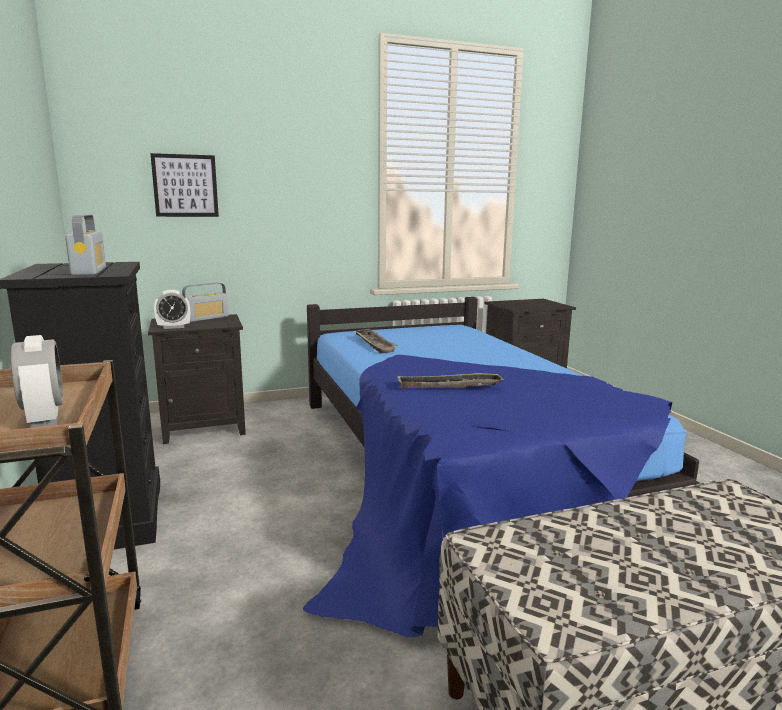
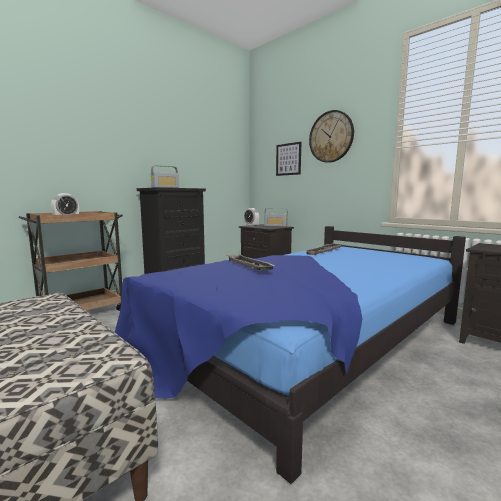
camera: 65 degrees right, 5 degrees down
none -> wall clock [309,110,354,163]

